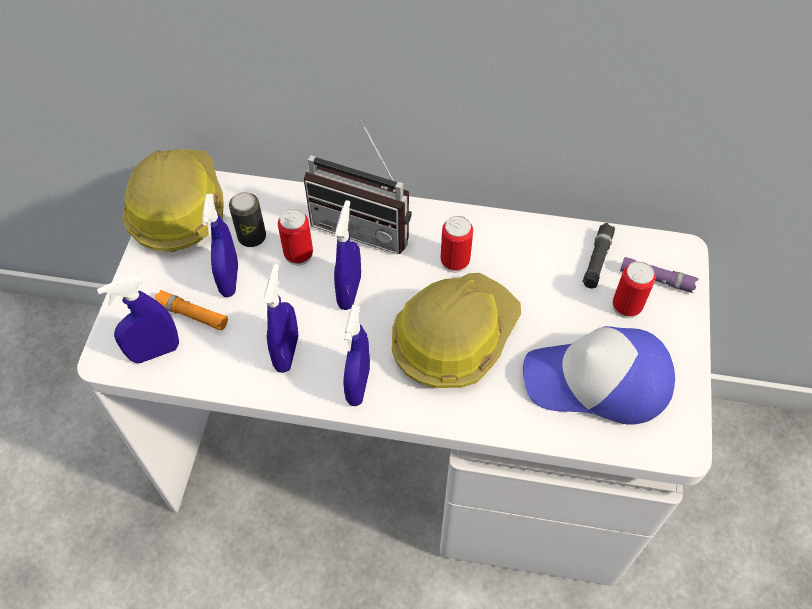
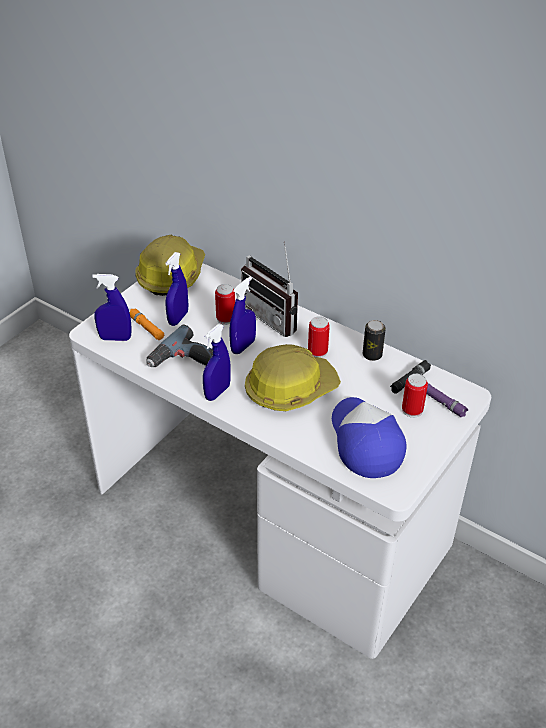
camera: 25 degrees right, 15 degrees down
can [229,192,266,247] -> can moved to [363,320,386,361]
blue spray bottle [263,264,298,373] -> power drill [146,324,213,367]
cap [523,326,675,425] -> cap turned 45 degrees clockwise [332,397,406,478]

